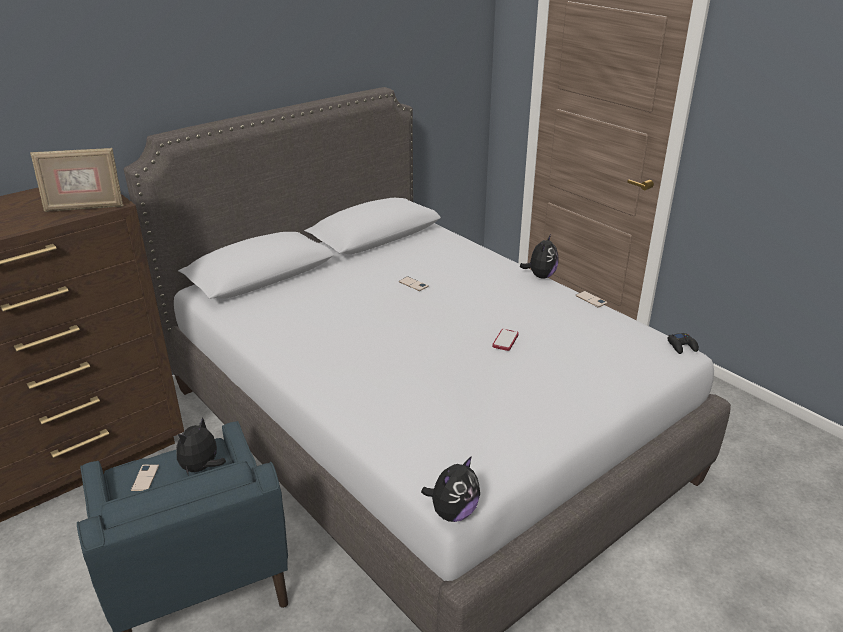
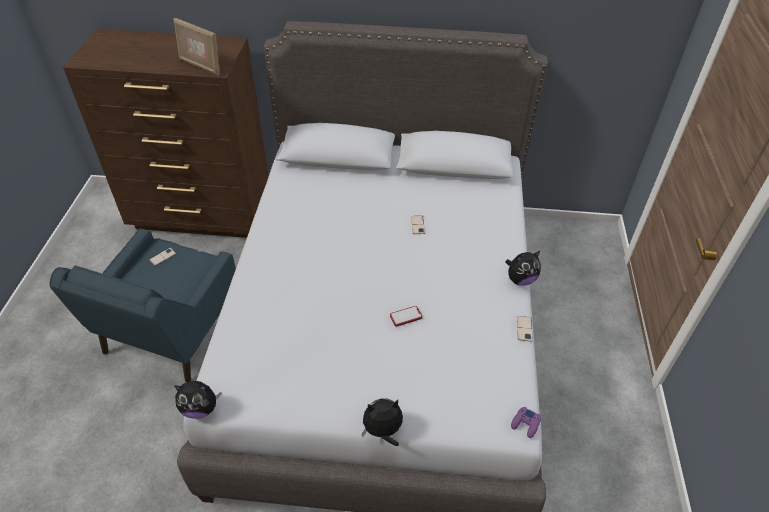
camera: 45 degrees right, 15 degrees up
plush toy [176,418,226,476] -> plush toy moved to [361,398,403,446]
black game controller [667,333,699,354] -> purple game controller [511,407,541,438]

